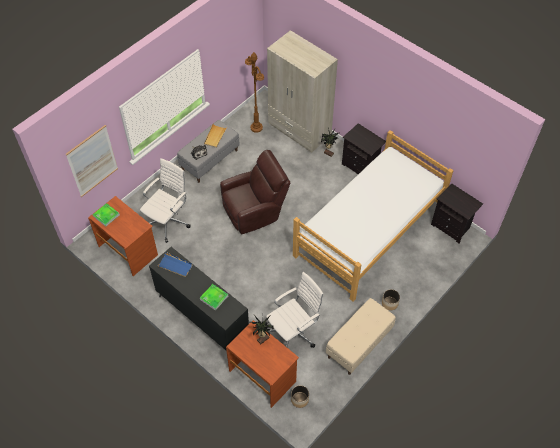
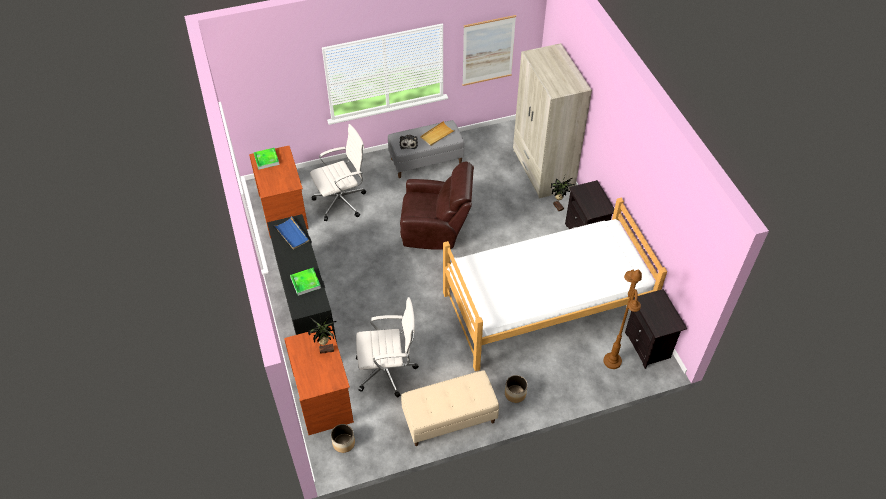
camera: 30 degrees right, 5 degrees down
picture [66,125,118,197] -> picture moved to [462,15,516,86]
brown floor lamp [245,52,264,133] -> brown floor lamp moved to [603,269,642,369]

